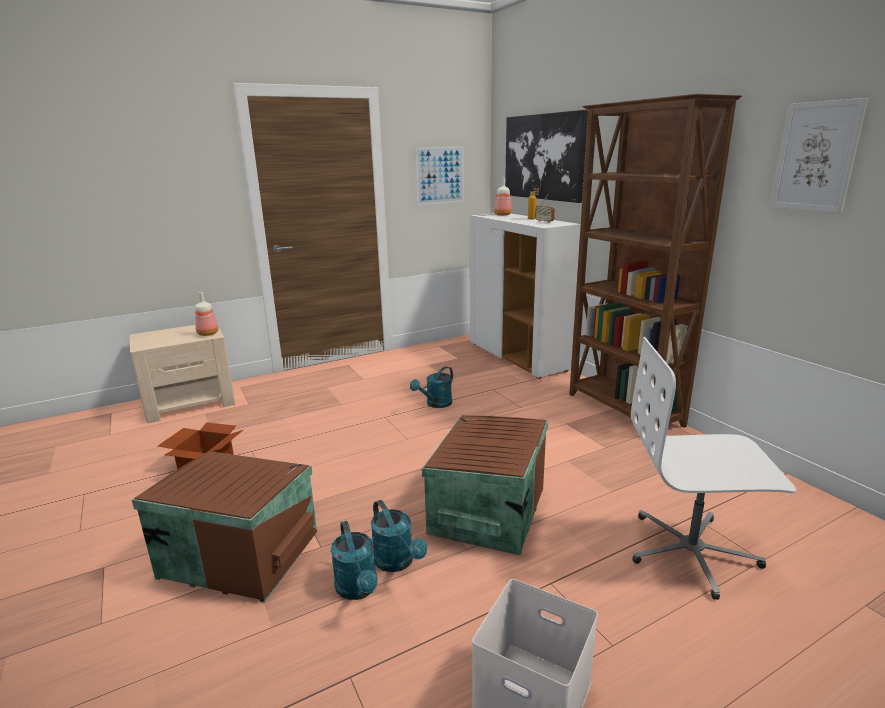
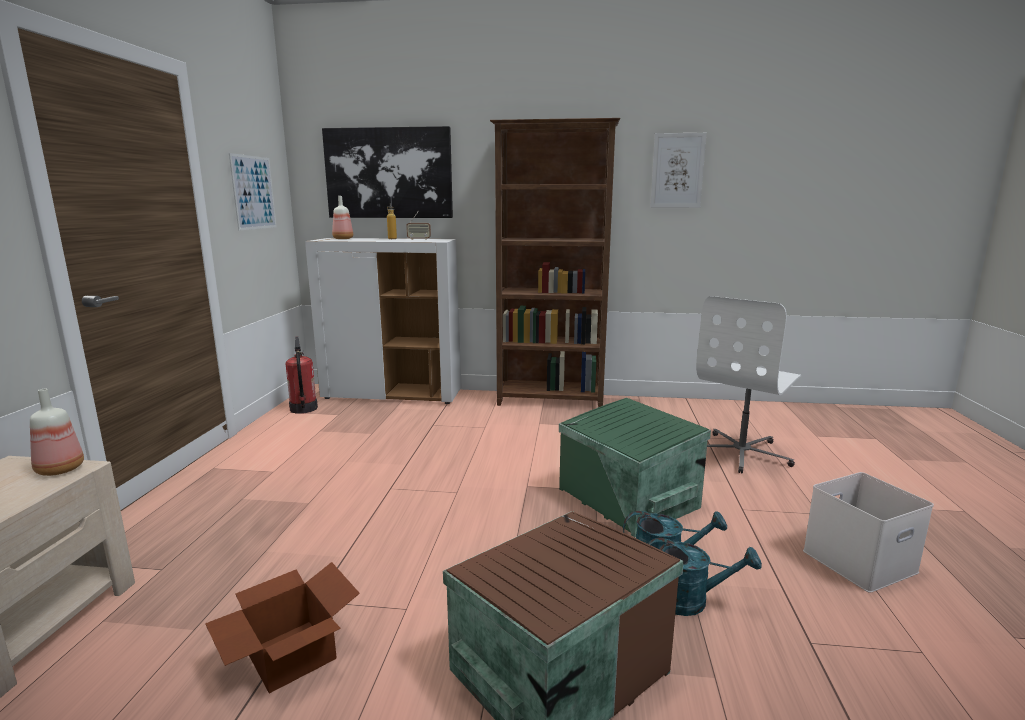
camera: 55 degrees left, 5 degrees down
turquoise watering can [410,366,453,408] -> none
brown storage box [422,415,548,556] -> green storage box [559,398,711,537]
none -> fire extinguisher [286,336,318,414]

